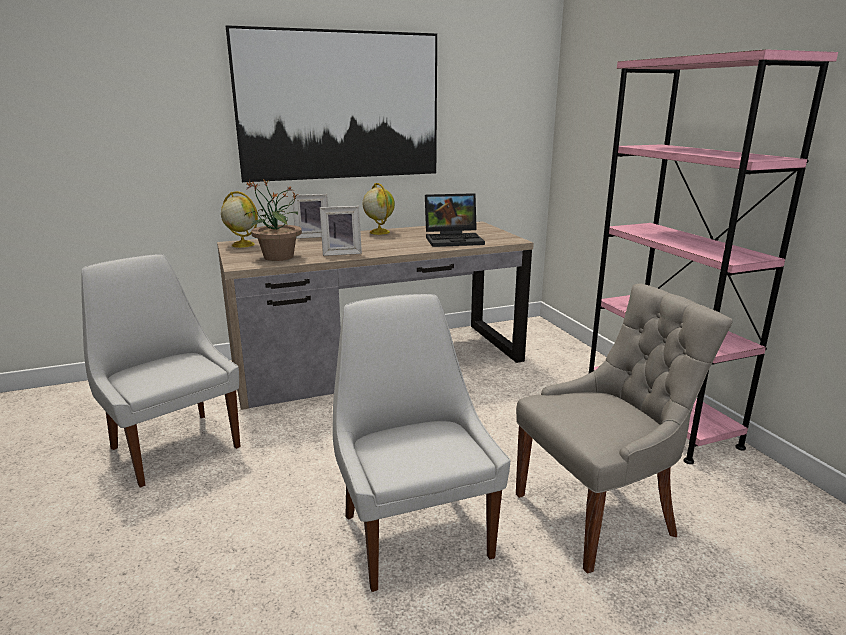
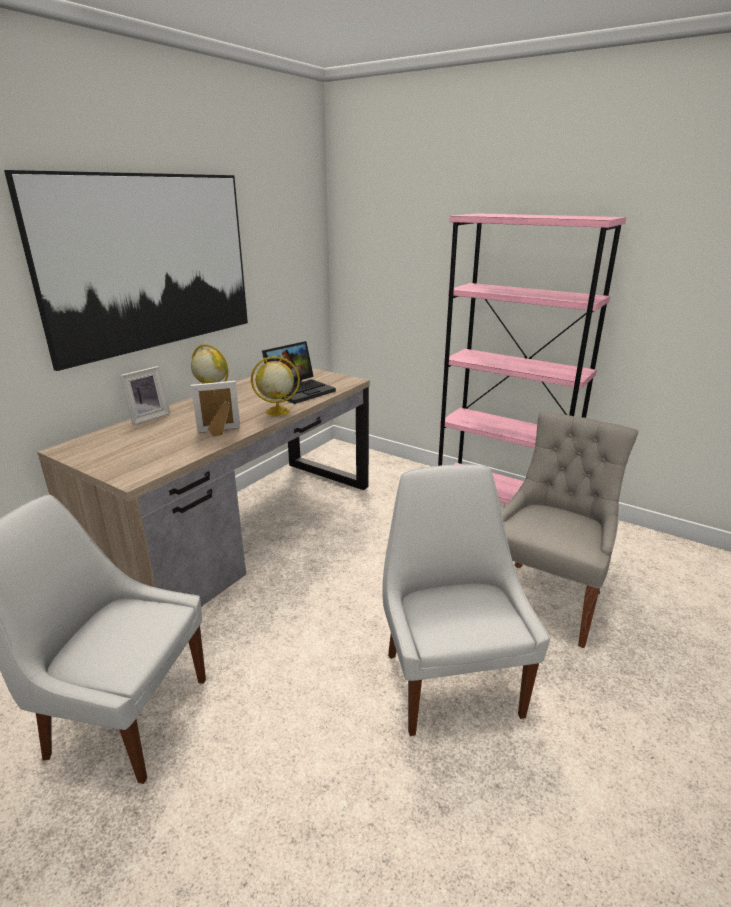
camera: 35 degrees left, 5 degrees up
globe [221,191,258,248] -> globe moved to [251,356,300,416]
potted plant [244,180,302,261] -> none
picture frame [320,206,362,256] -> picture frame turned 150 degrees counterclockwise [191,381,240,437]
white chair [332,294,511,592] -> white chair turned 45 degrees clockwise [382,464,550,736]

